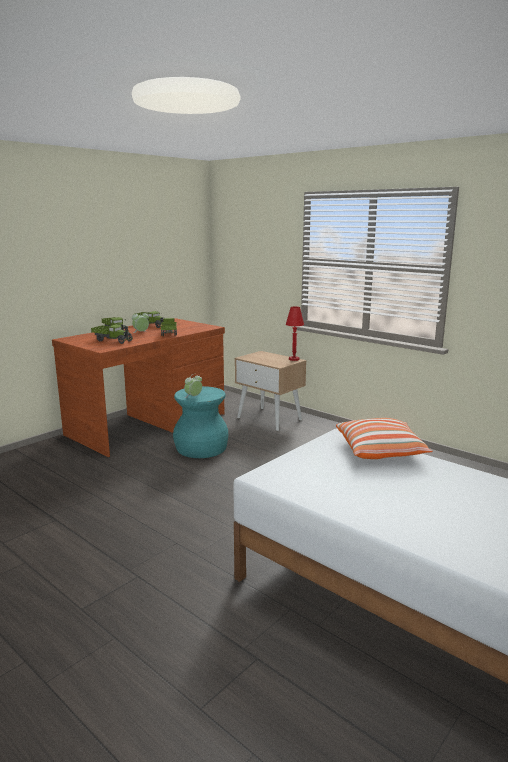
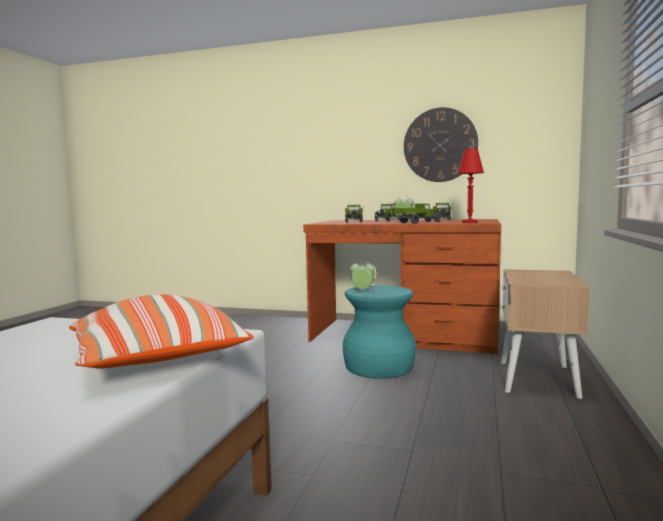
camera: 65 degrees right, 10 degrees down
red table lamp [286,307,304,361] -> red table lamp moved to [458,148,484,223]
none -> wall clock [404,107,478,182]

